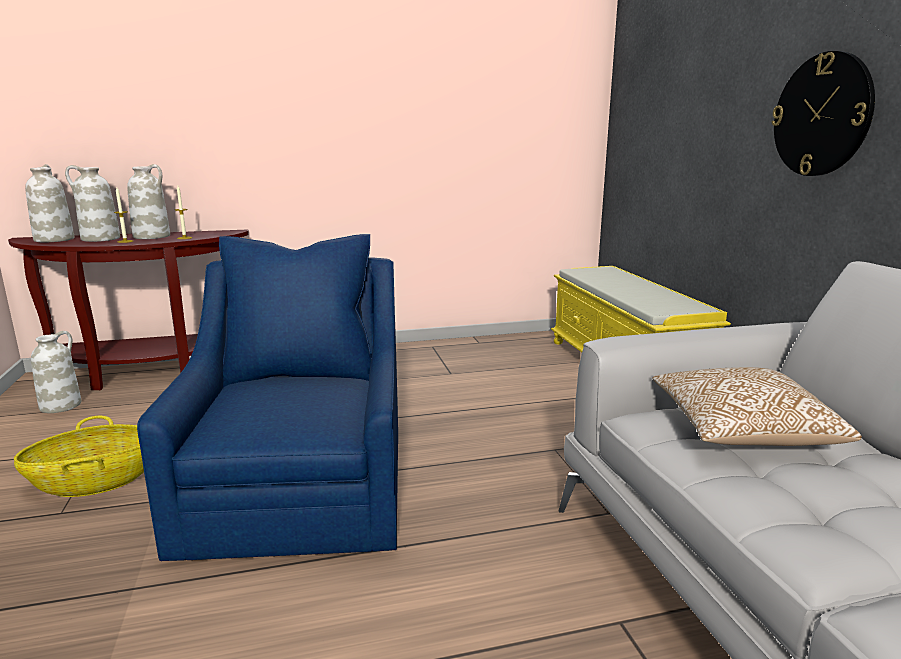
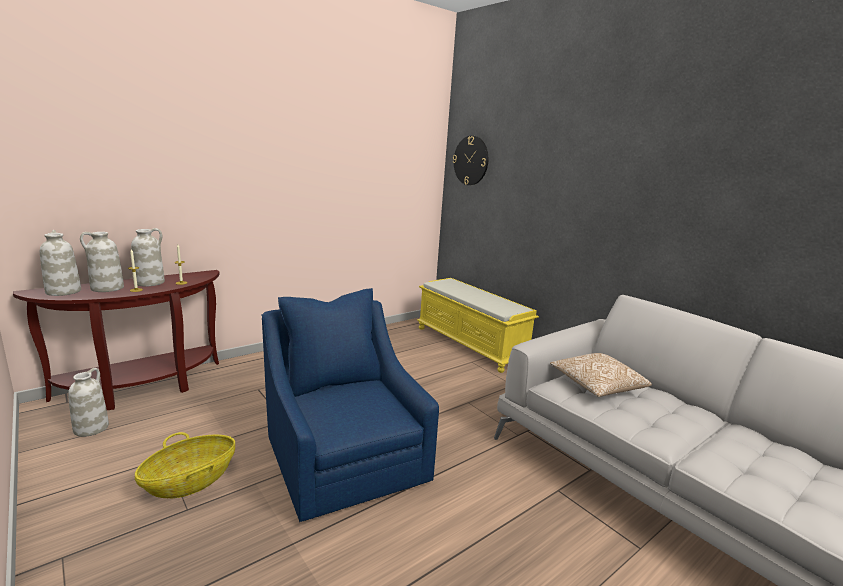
camera: 25 degrees left, 0 degrees up
wall clock [772,51,875,176] -> wall clock moved to [453,136,488,185]

